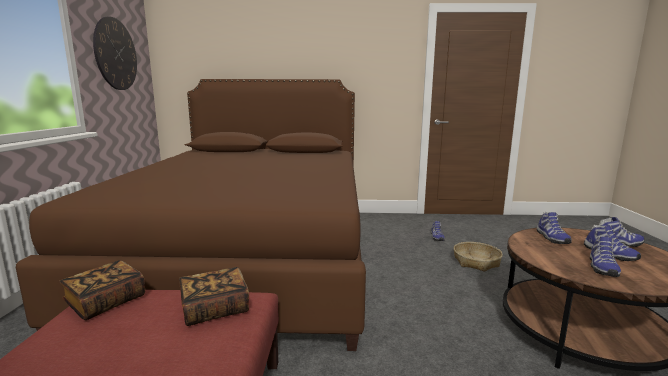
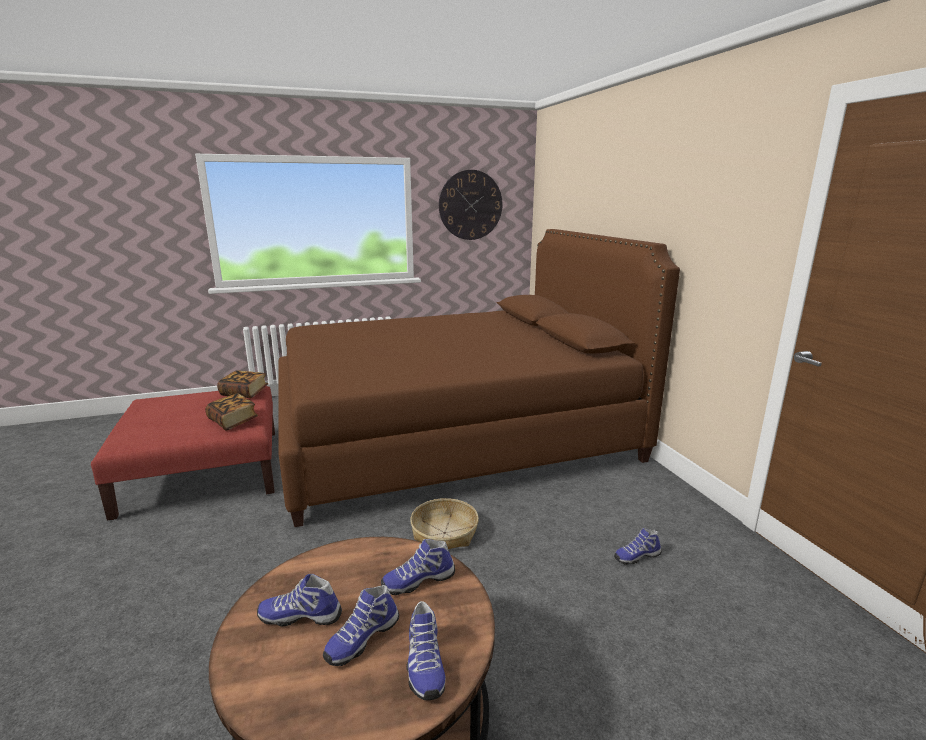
camera: 70 degrees right, 5 degrees up
basket [454,242,503,272] -> basket moved to [410,498,479,549]

